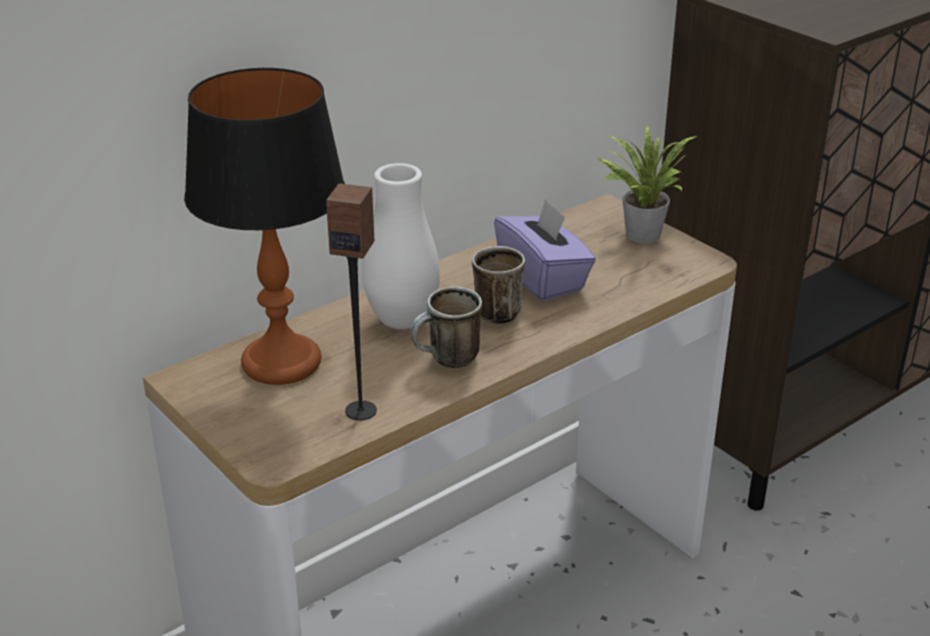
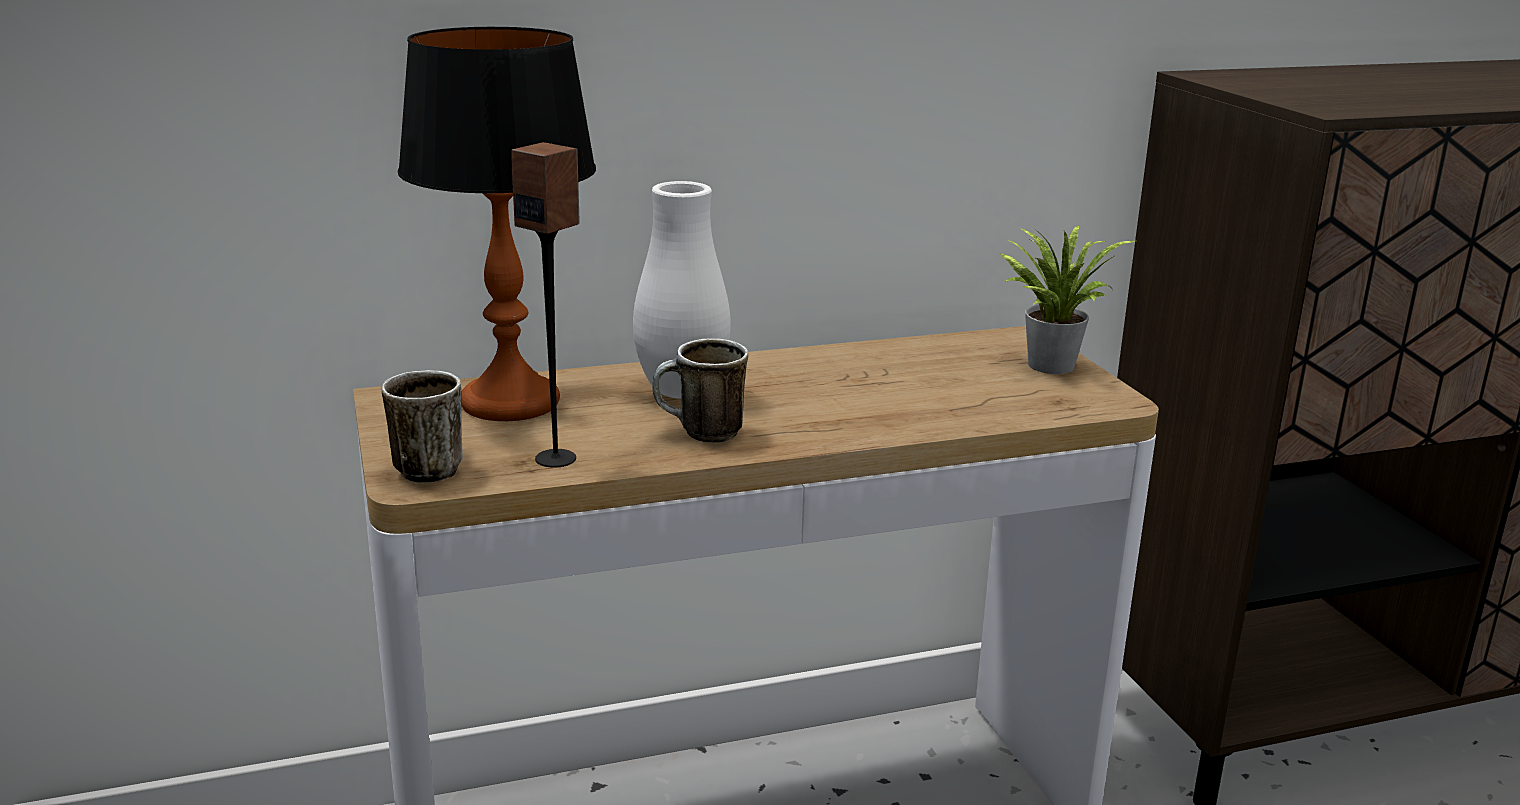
camera: 20 degrees right, 10 degrees down
mug [472,246,525,324] -> mug moved to [381,370,463,483]
purple tissue box [494,199,596,301] -> none

